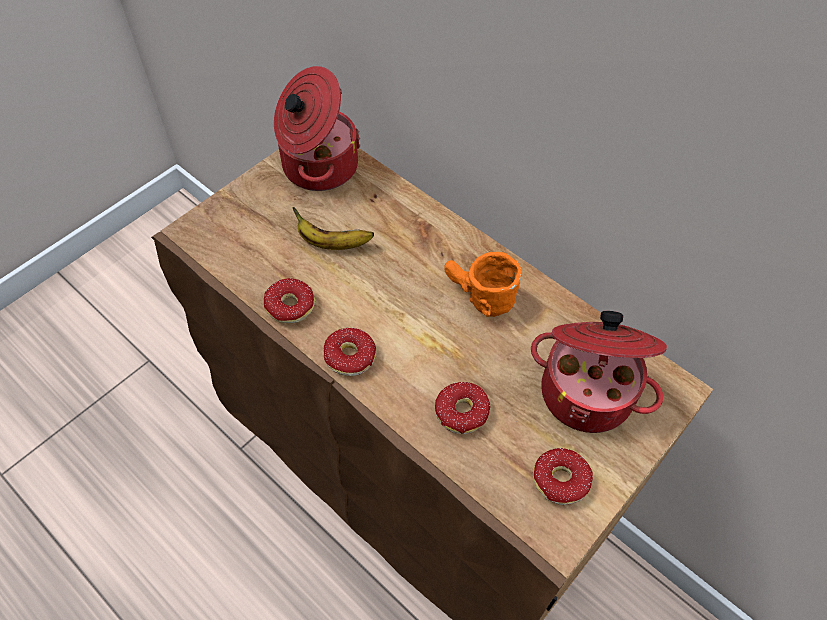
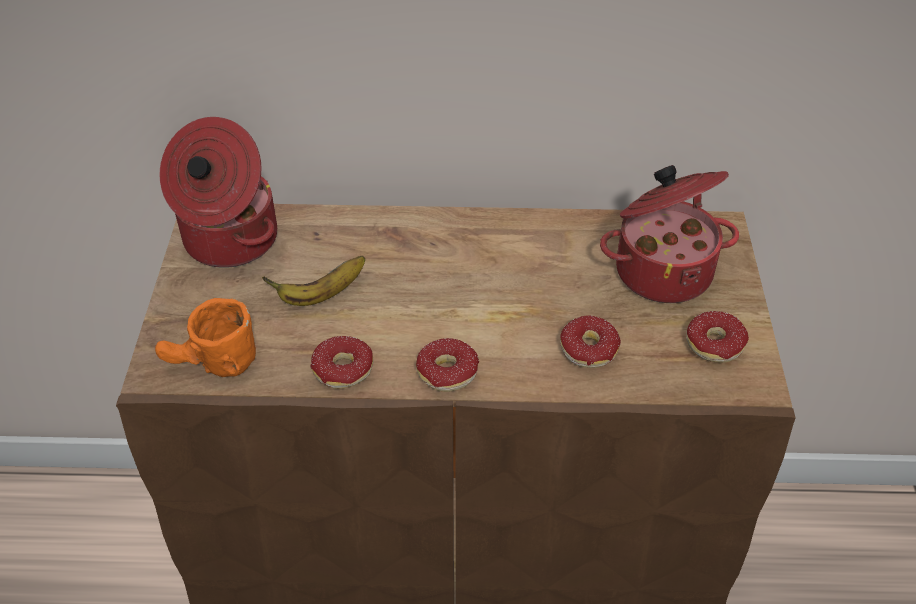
camera: 40 degrees left, 10 degrees down
orange mug [444,252,522,317] -> orange mug moved to [155,298,256,377]

